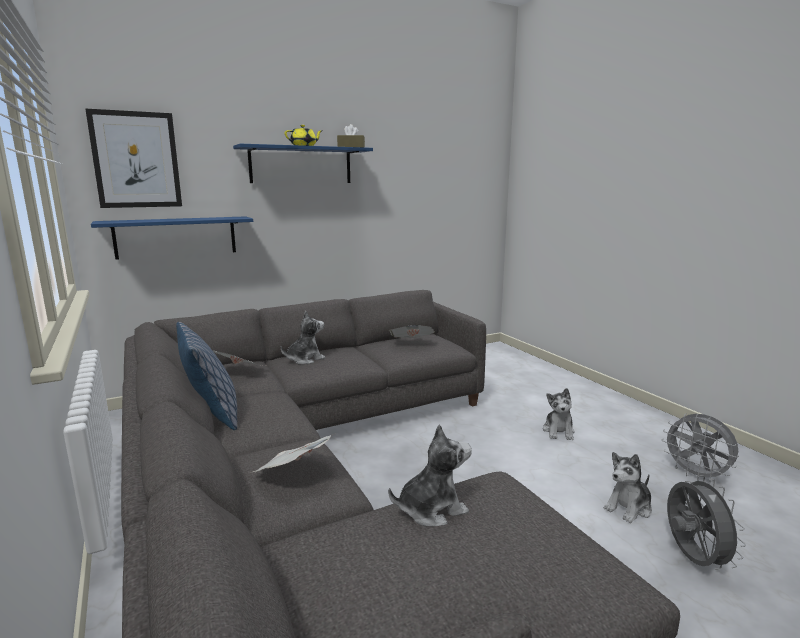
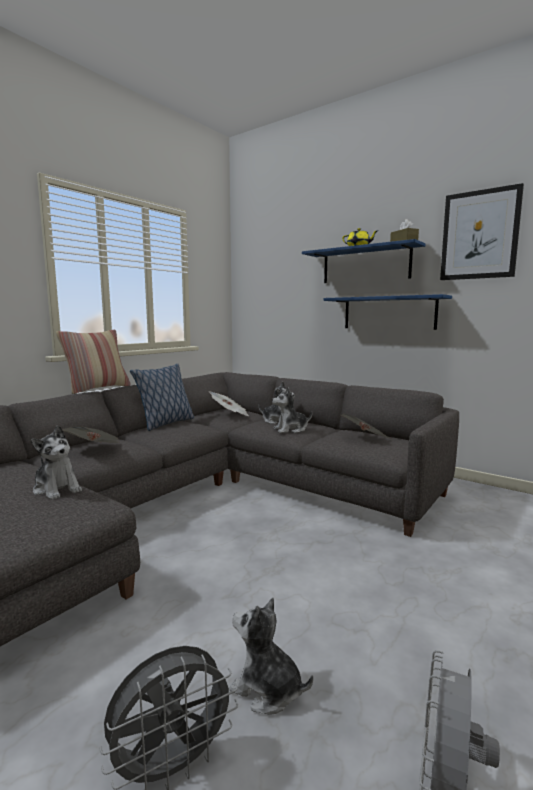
camera: 65 degrees right, 5 degrees down
picture [85,109,182,208] -> picture moved to [440,183,524,280]
blue shelf [91,216,253,260] -> blue shelf moved to [323,294,452,330]
plush toy [543,388,575,440] -> plush toy moved to [272,387,313,433]
none -> pillow [56,330,131,394]

